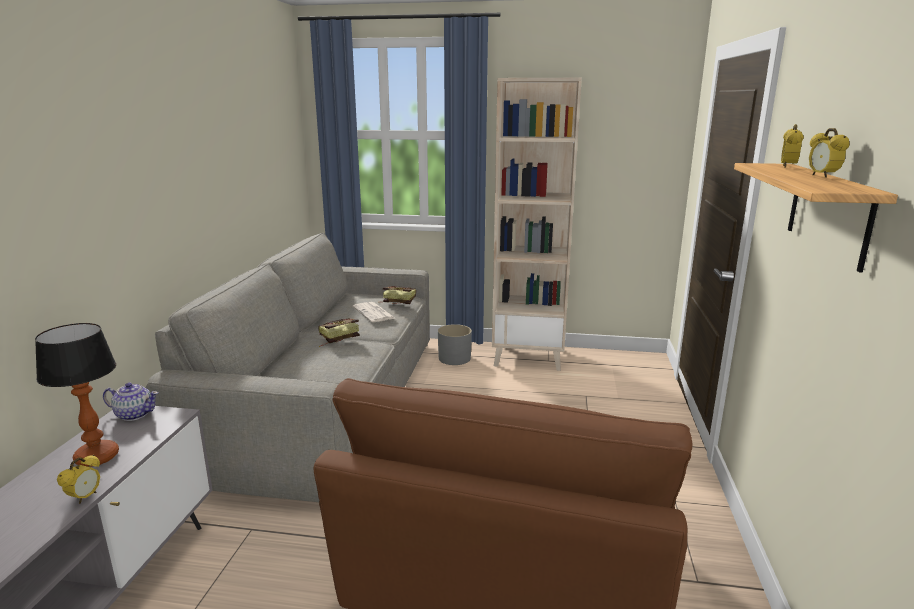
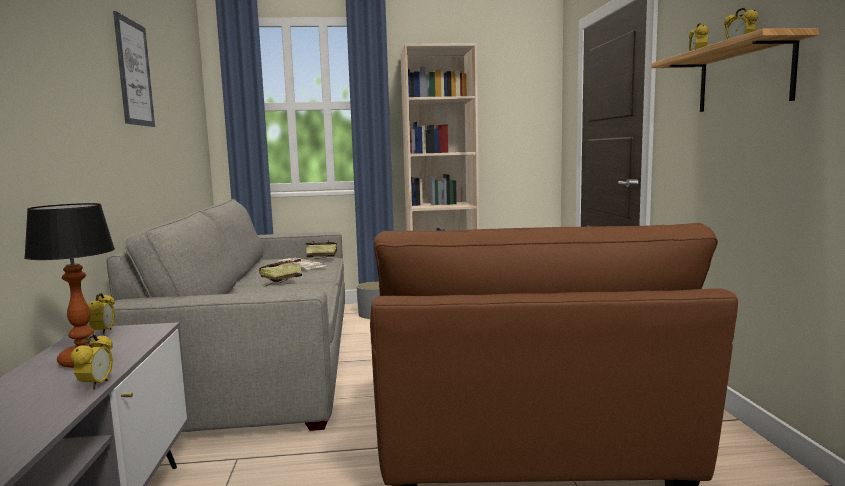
camera: 15 degrees left, 10 degrees down
teapot [103,382,159,421] -> alarm clock [88,293,115,335]
none -> picture [113,11,155,127]

